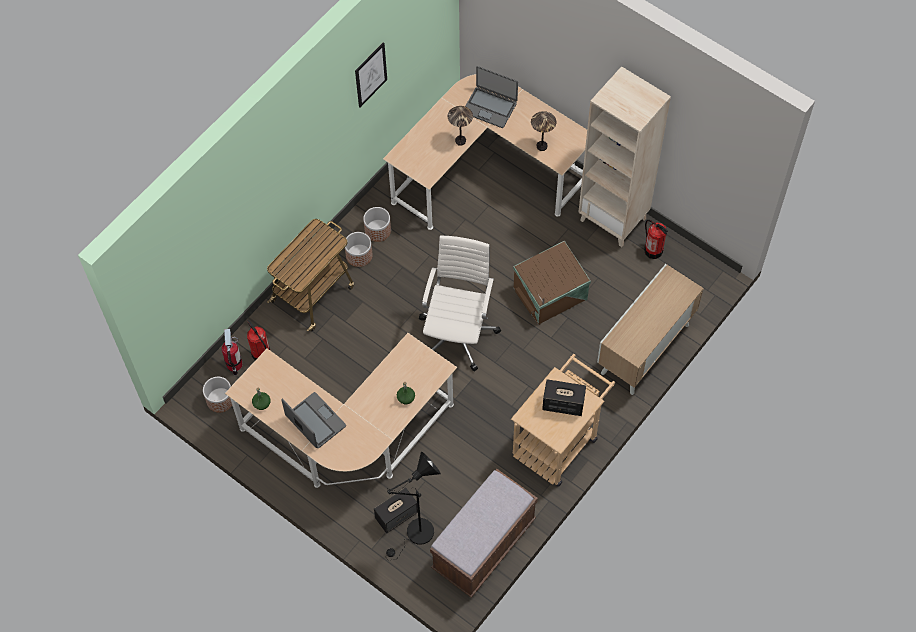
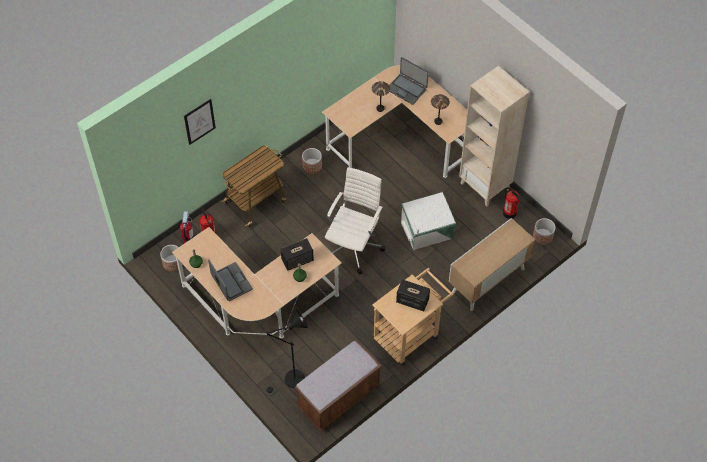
camera: 10 degrees right, 5 degrees down
planter [345,232,373,267] -> planter moved to [533,218,555,245]
picture [355,42,387,107] -> picture moved to [184,99,216,145]
speaker [374,487,418,534] -> speaker moved to [280,238,314,271]
brown storage box [513,241,591,325] -> white storage box [401,192,456,250]

